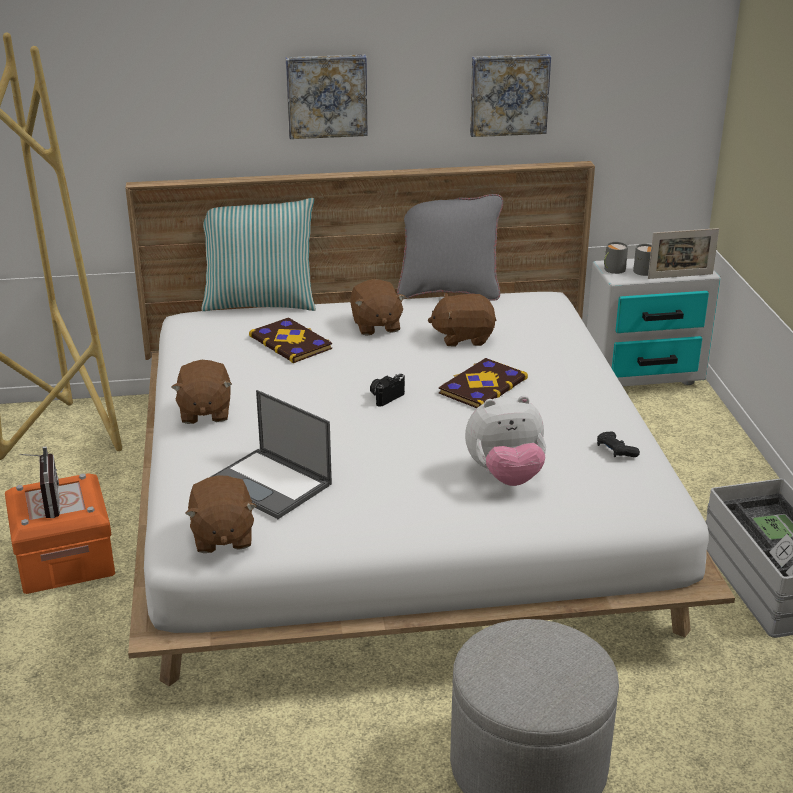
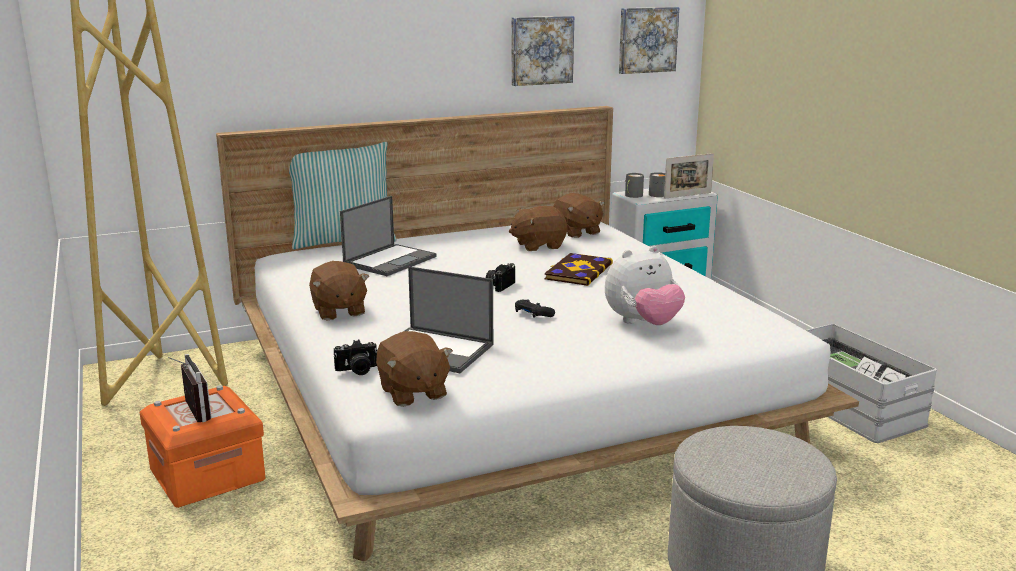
camera: 15 degrees left, 10 degrees down
book [249,317,332,363] -> laptop [340,196,437,276]
picture [286,55,368,139] -> picture moved to [619,7,679,74]
brown plush toy [350,279,406,336] -> brown plush toy moved to [553,193,605,238]
grey pillow [397,194,503,301] -> none
black game controller [597,431,640,457] -> black game controller moved to [515,300,555,318]
none -> camera [334,340,378,375]

